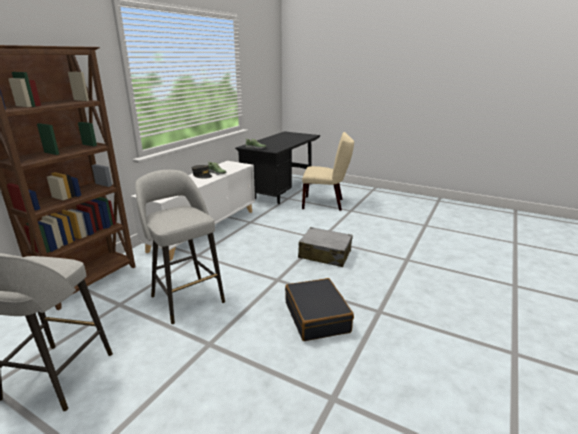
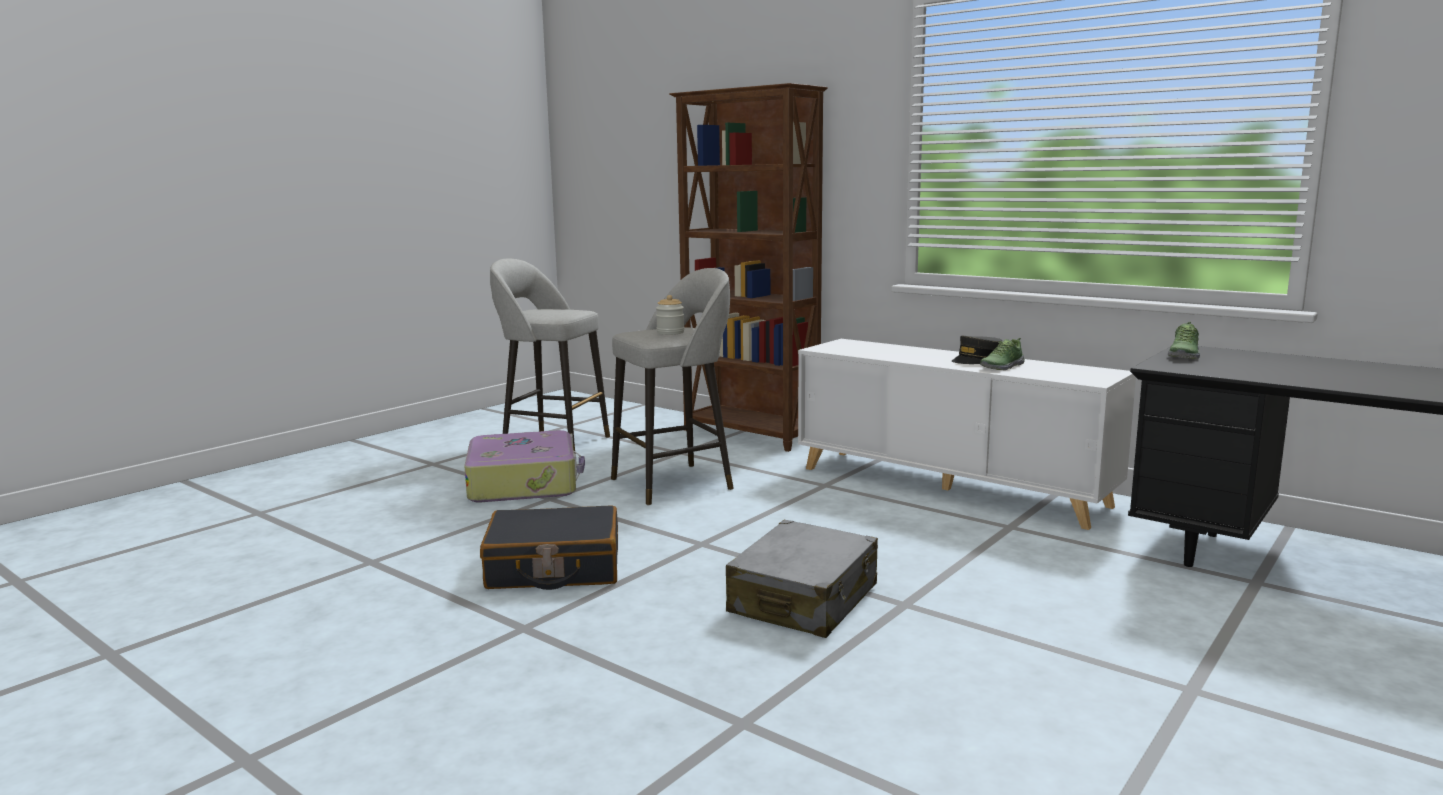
camera: 100 degrees right, 10 degrees down
beige chair [302,132,354,211] -> none
none -> suitcase [464,430,585,502]
none -> jar [656,295,684,335]

